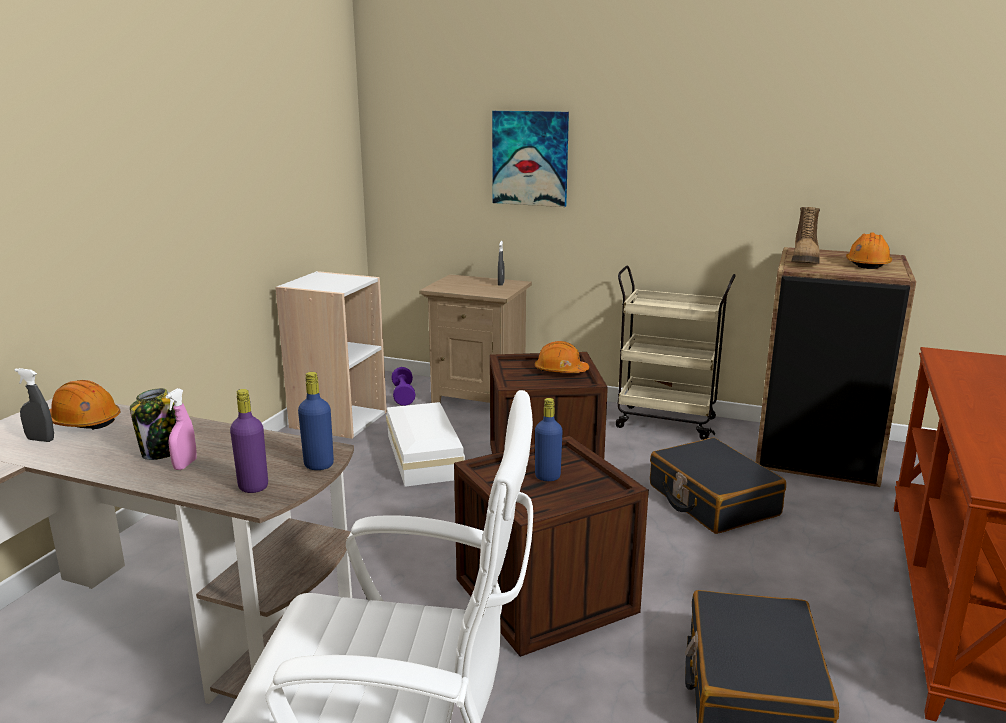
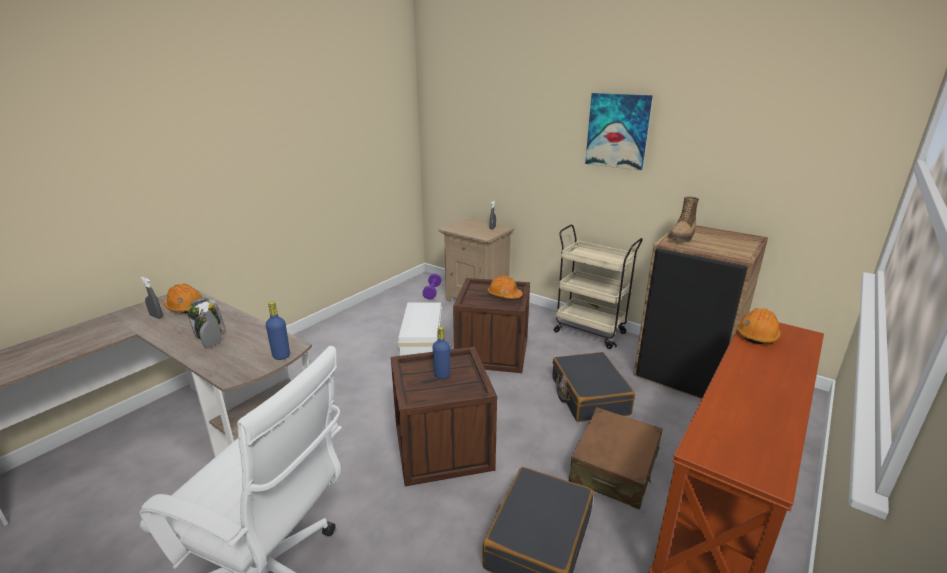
camera: 15 degrees right, 5 degrees up
pink spray bottle [165,388,197,470] -> grey spray bottle [195,302,221,348]
purple bottle [230,389,268,493] -> none
bookcase [275,271,387,439] -> none
picture [492,111,569,207] -> picture moved to [585,93,653,171]
orange hard hat [846,232,892,269] -> orange hard hat moved to [737,308,781,345]
none -> brown suitcase [569,407,663,509]

